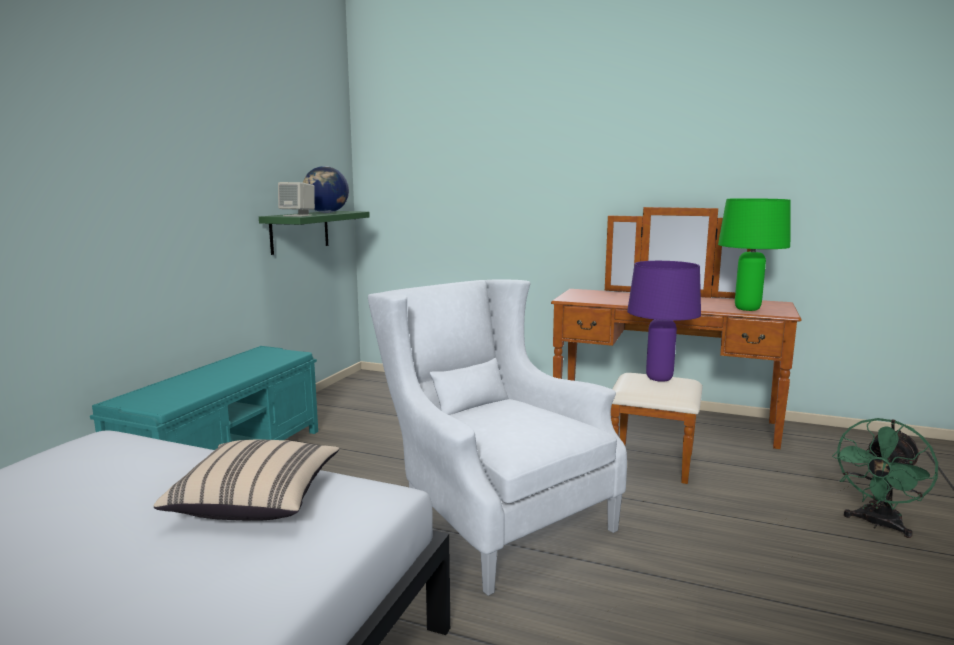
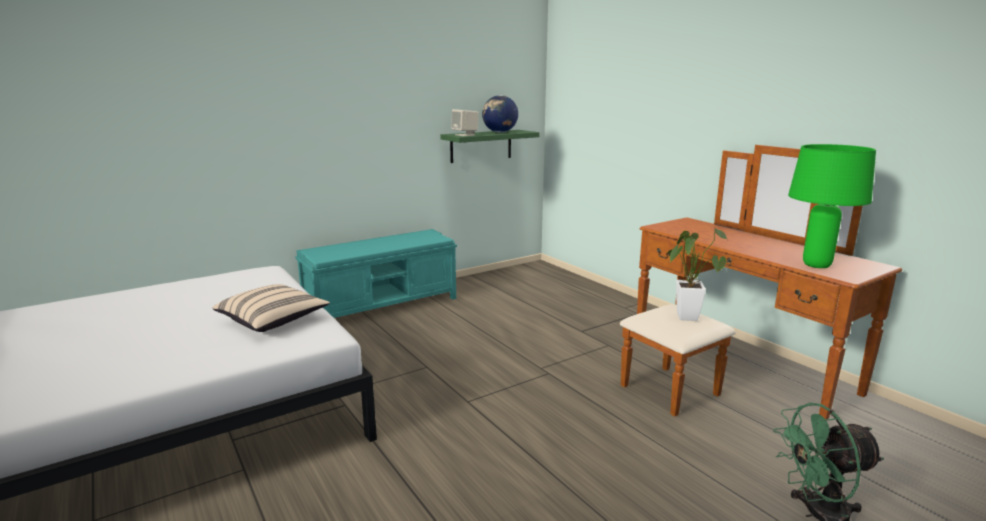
camera: 35 degrees right, 5 degrees up
white armchair [368,279,627,596] -> none
purple table lamp [627,261,701,382] -> potted plant [667,227,727,321]

